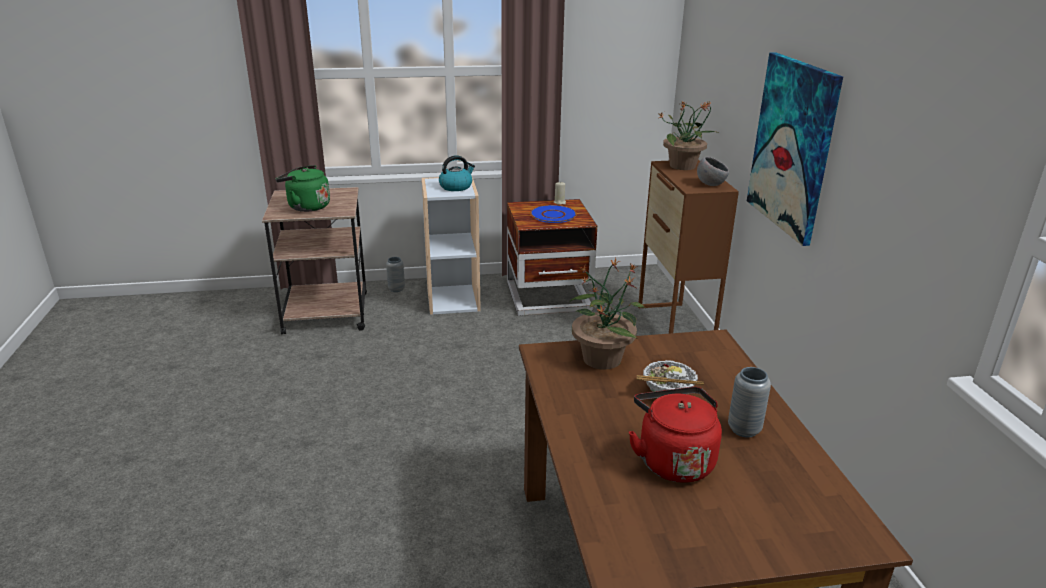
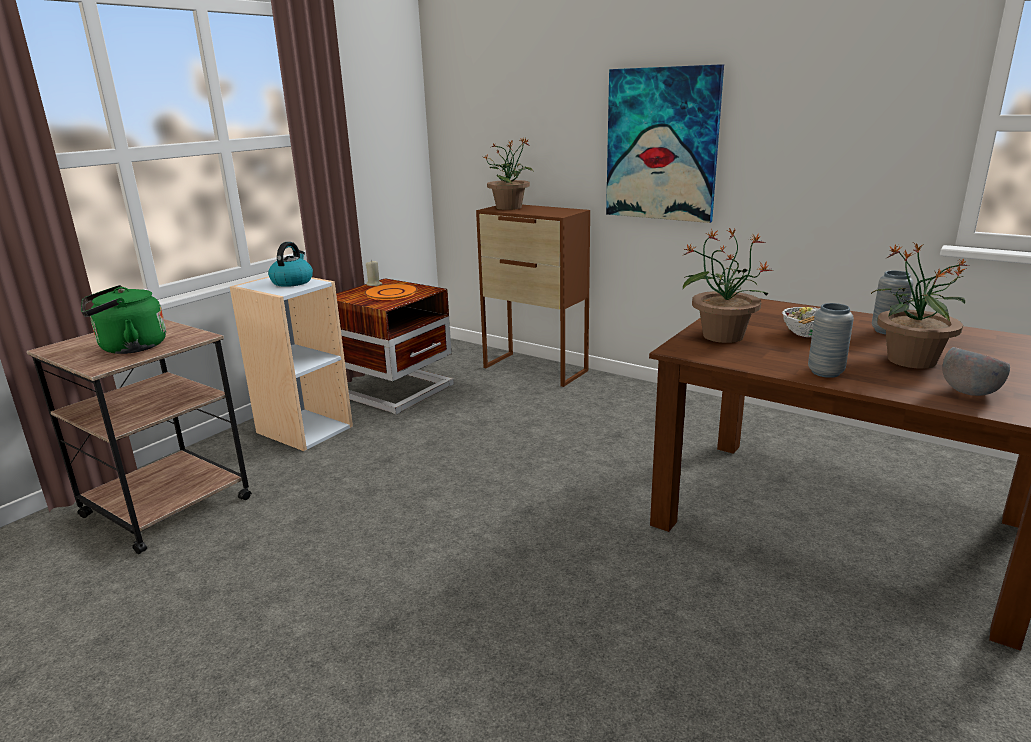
camera: 45 degrees left, 5 degrees down
grey vase [386,257,405,292] -> grey vase moved to [808,303,854,378]
blue plate [530,205,577,223] -> orange plate [364,284,418,300]
red kettle [628,387,722,482] -> potted plant [870,243,969,369]
grey bowl [697,157,729,186] -> grey bowl moved to [942,347,1010,396]

